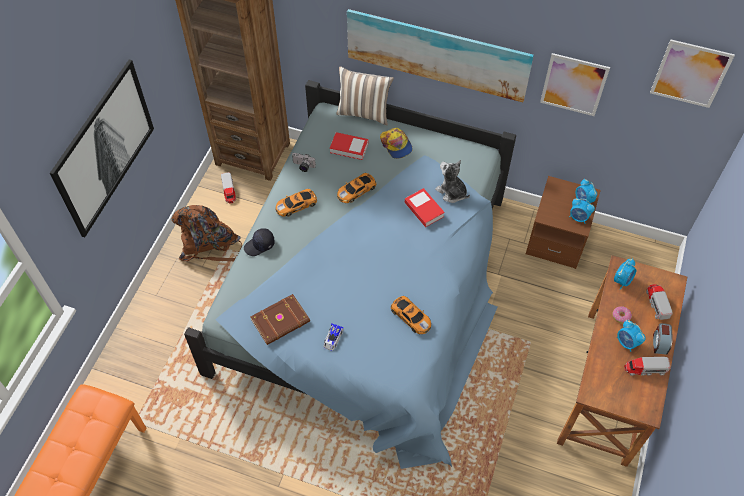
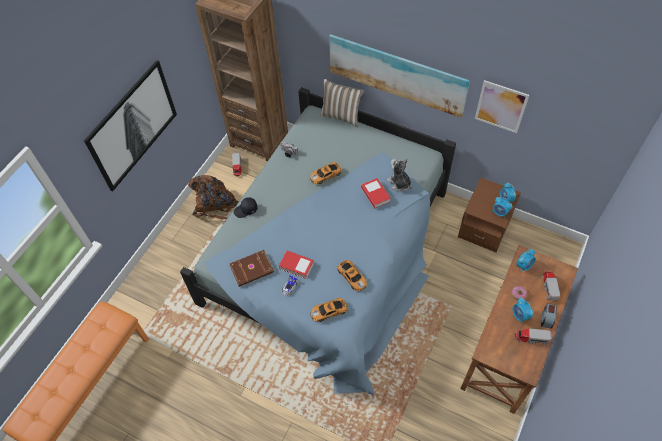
camera: 10 degrees right, 0 degrees up
toy car [275,189,317,217] -> toy car moved to [310,298,348,322]
book [330,132,368,160] -> book moved to [279,251,314,279]
cap [380,128,413,159] -> none
picture [650,39,735,108] -> none

